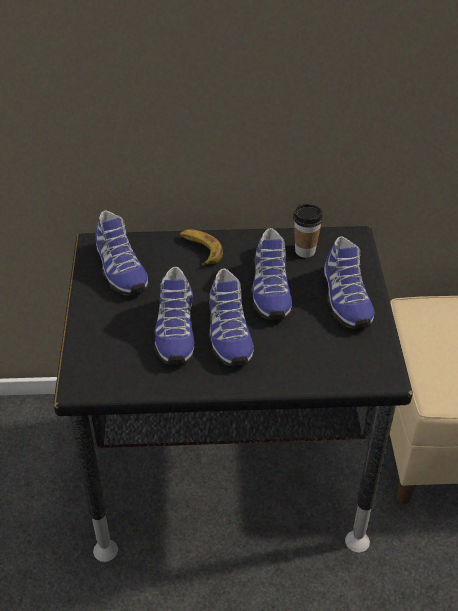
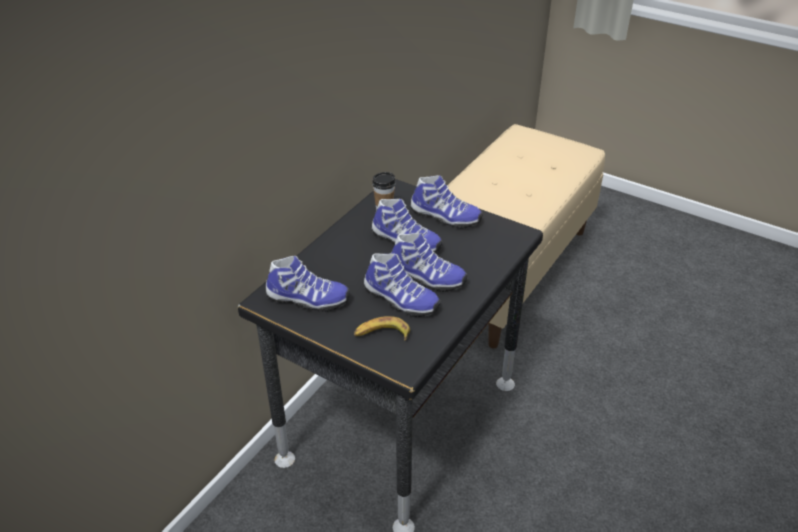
camera: 55 degrees left, 5 degrees down
banana [180,229,223,266] -> banana moved to [354,316,410,341]

